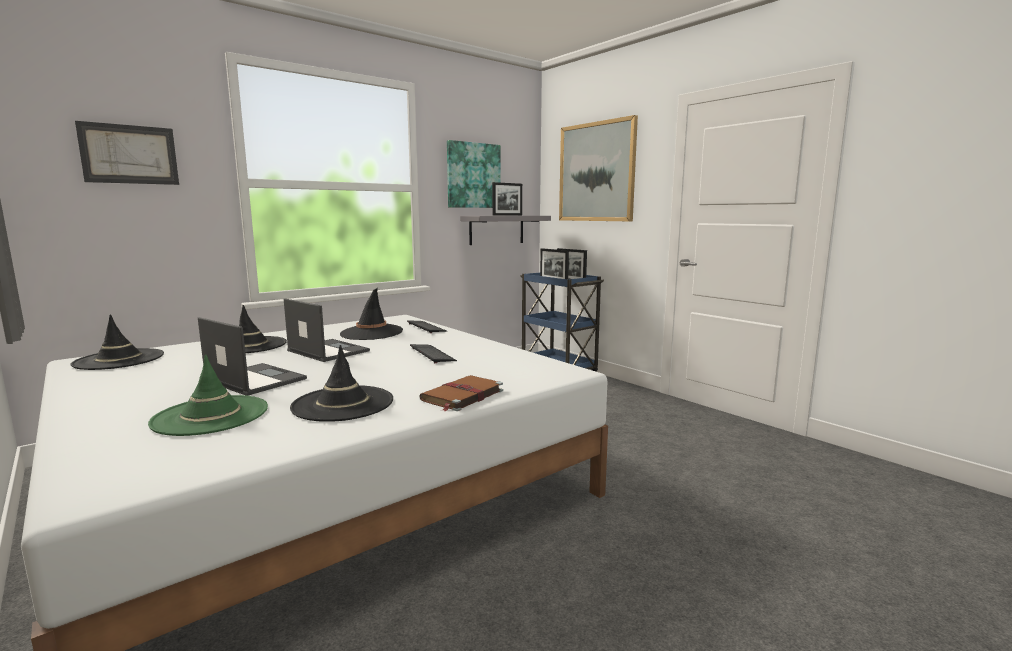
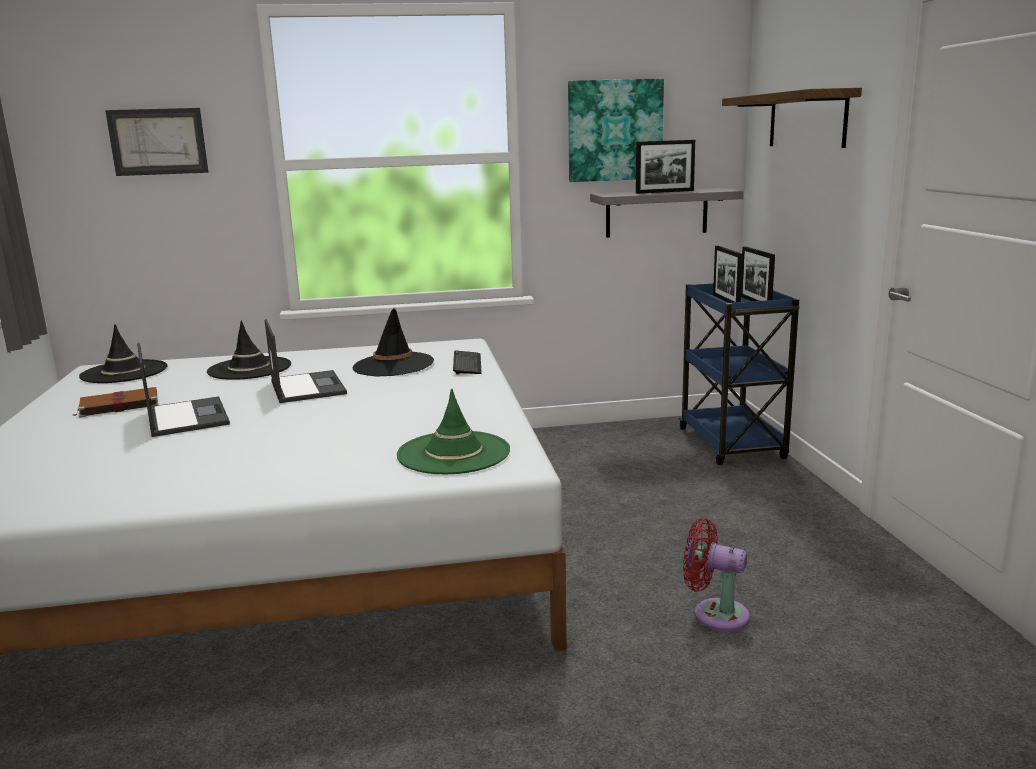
camera: 30 degrees right, 5 degrees up
green hat [148,354,268,436] -> green hat moved to [397,388,510,474]
black hat [290,345,393,422] -> none
keyboard [410,344,457,364] -> none
brown book [420,375,503,411] -> brown book moved to [73,387,158,418]
picture [559,115,638,221] -> shelf [722,88,862,148]
none -> red fan [683,518,750,631]

